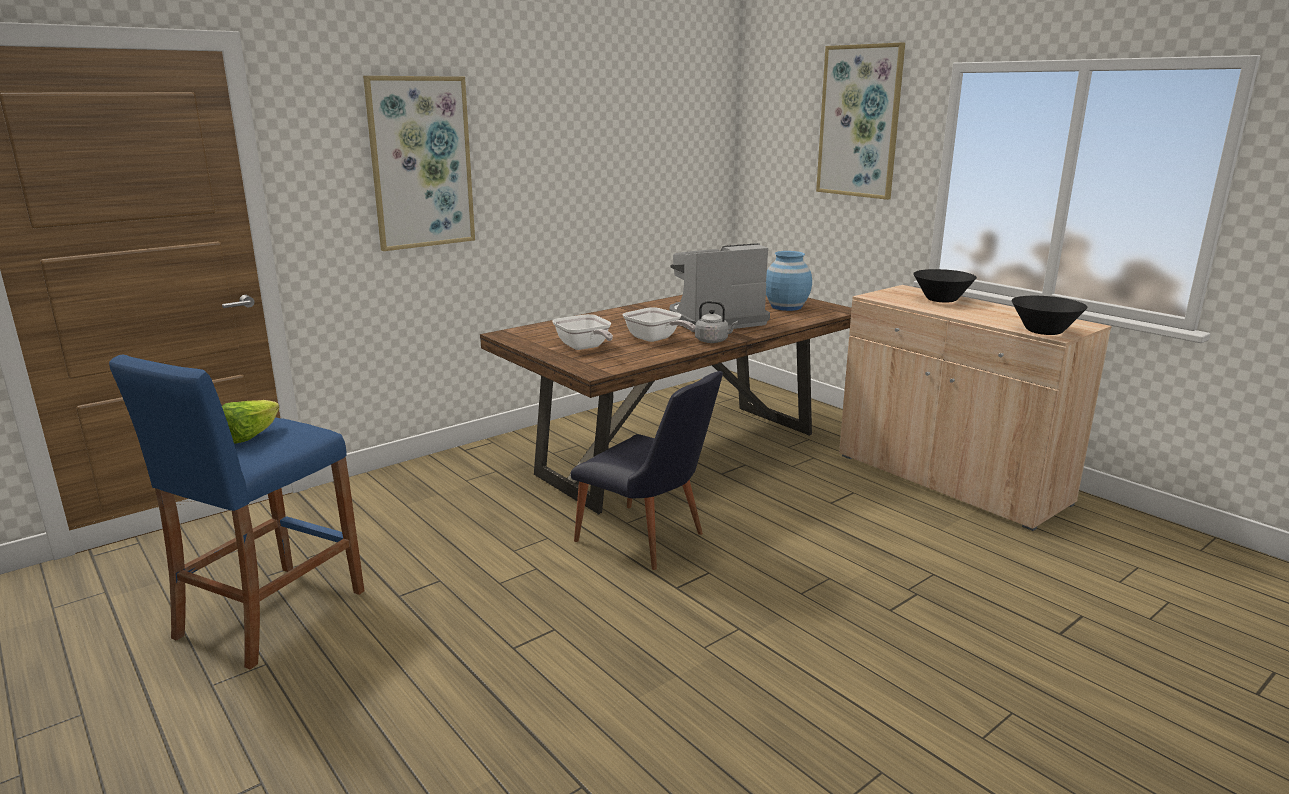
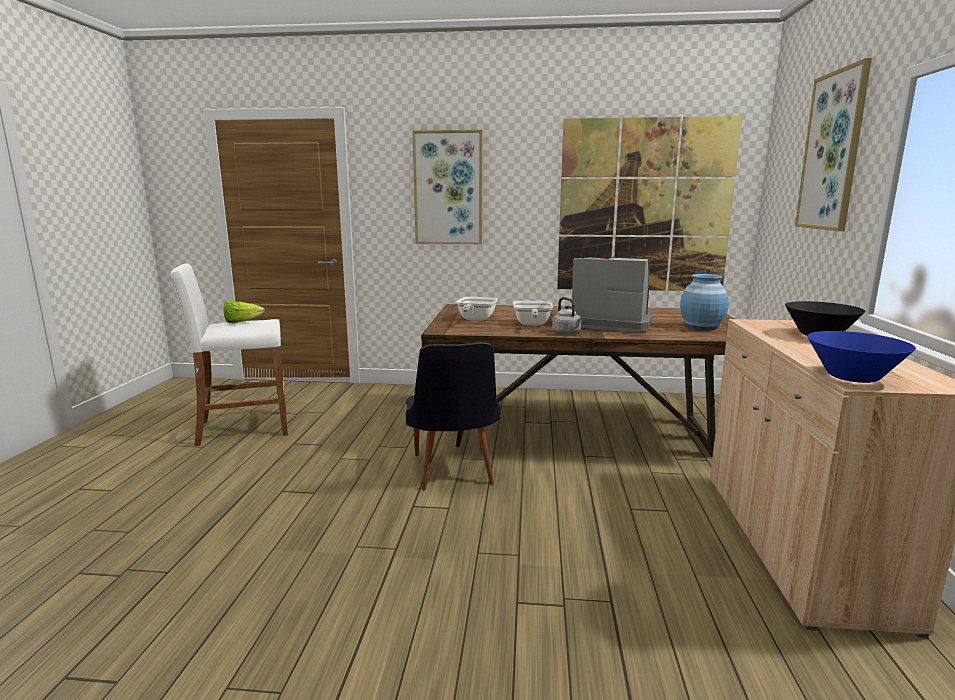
camera: 45 degrees right, 5 degrees down
blue stool [109,354,364,669] -> white stool [171,263,288,446]
black bowl [1011,296,1087,335] -> blue bowl [807,331,916,383]
none -> picture [557,116,742,291]

